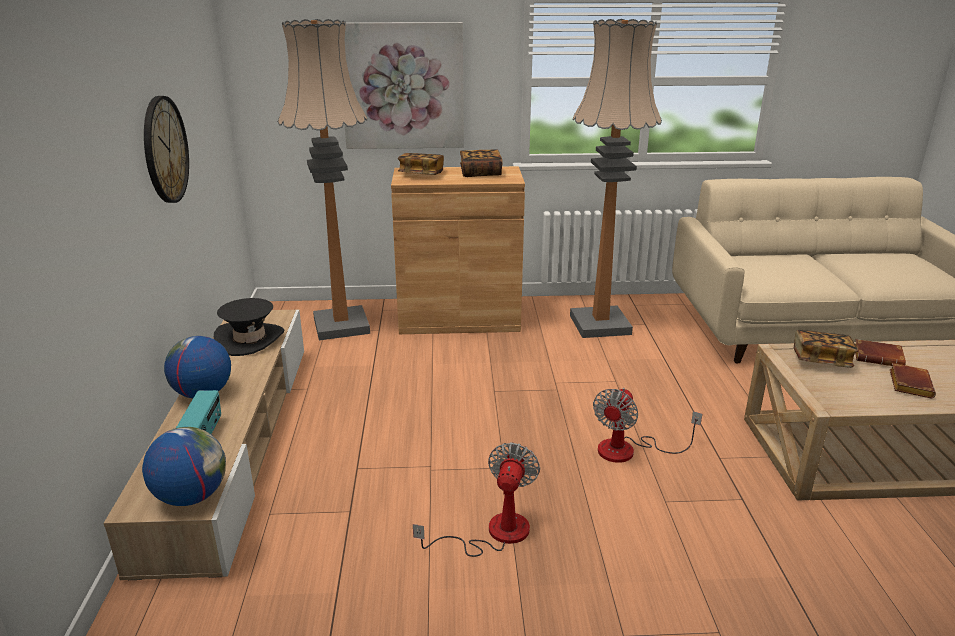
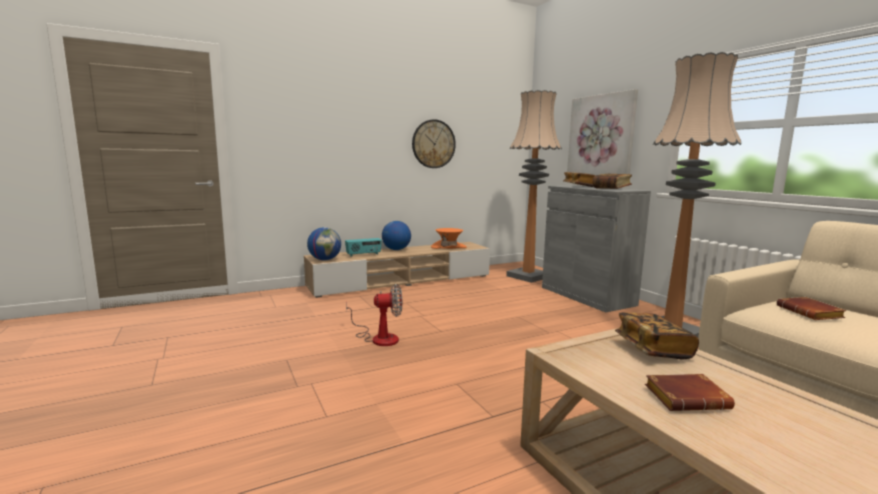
camera: 65 degrees right, 15 degrees down
black hat [213,298,284,356] -> orange hat [431,228,467,249]
brown cabinet [391,166,525,334] -> grey cabinet [542,185,651,312]
fan [593,388,702,463] -> none
brown book [855,339,906,366] -> brown book moved to [777,297,846,320]

